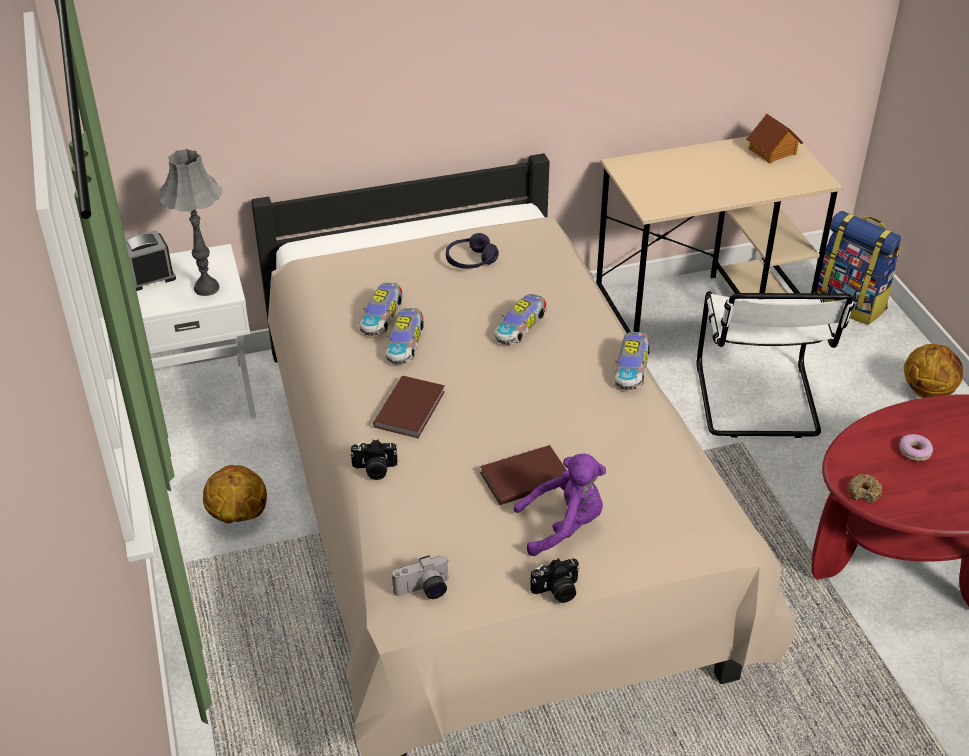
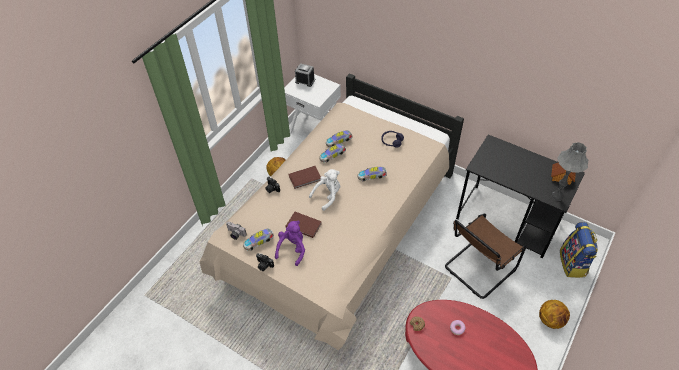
camera: 50 degrees right, 10 degrees up
grey table lamp [159,149,222,296] -> grey table lamp moved to [551,142,588,201]
purple plush toy [514,454,606,556] -> purple plush toy turned 105 degrees counterclockwise [275,221,305,266]
beige desk [596,136,843,333] -> black desk [456,134,585,258]
toy car [614,332,650,390] -> toy car moved to [243,228,274,251]
white chair [696,291,854,438] -> brown chair [445,214,527,299]
none -> white plush toy [309,169,340,211]

